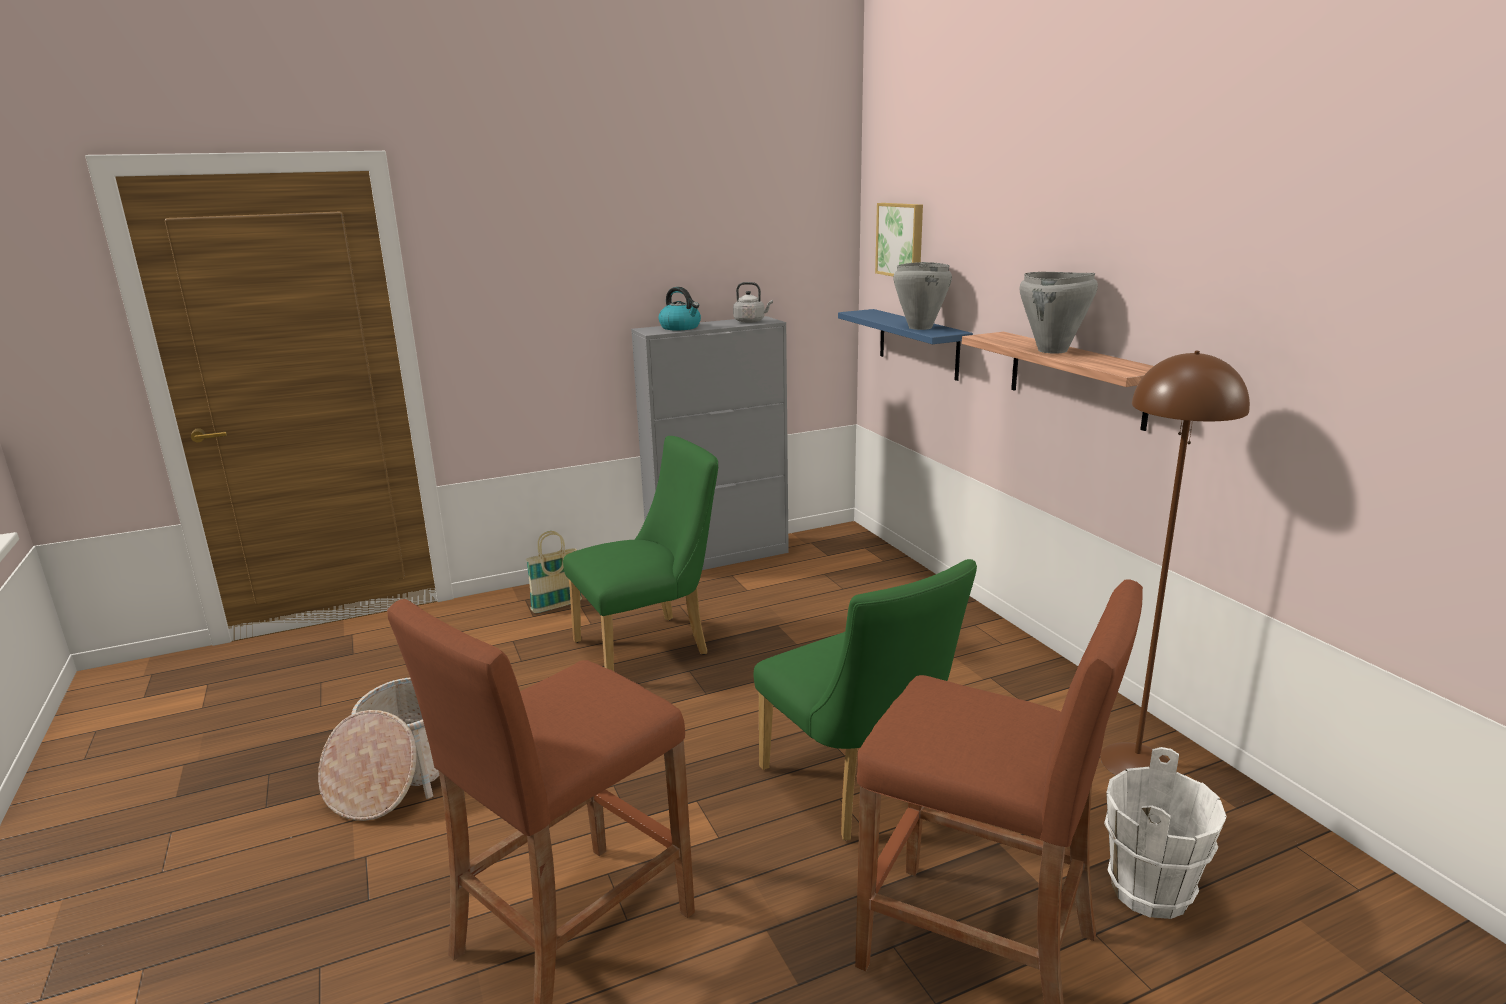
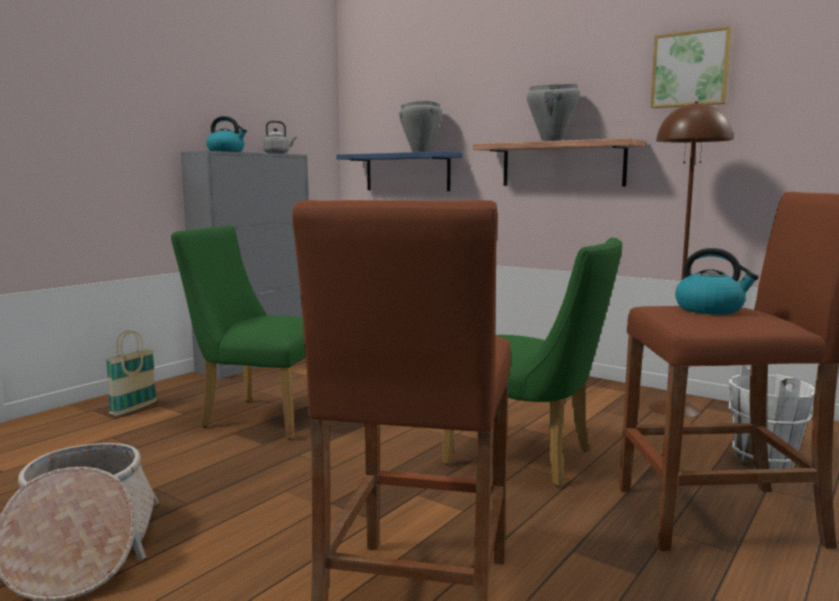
camera: 30 degrees left, 10 degrees down
green chair [563,436,718,671] -> green chair turned 105 degrees counterclockwise [171,226,306,440]
picture [875,203,923,277] -> picture moved to [651,26,732,108]
none -> kettle [675,248,759,315]

